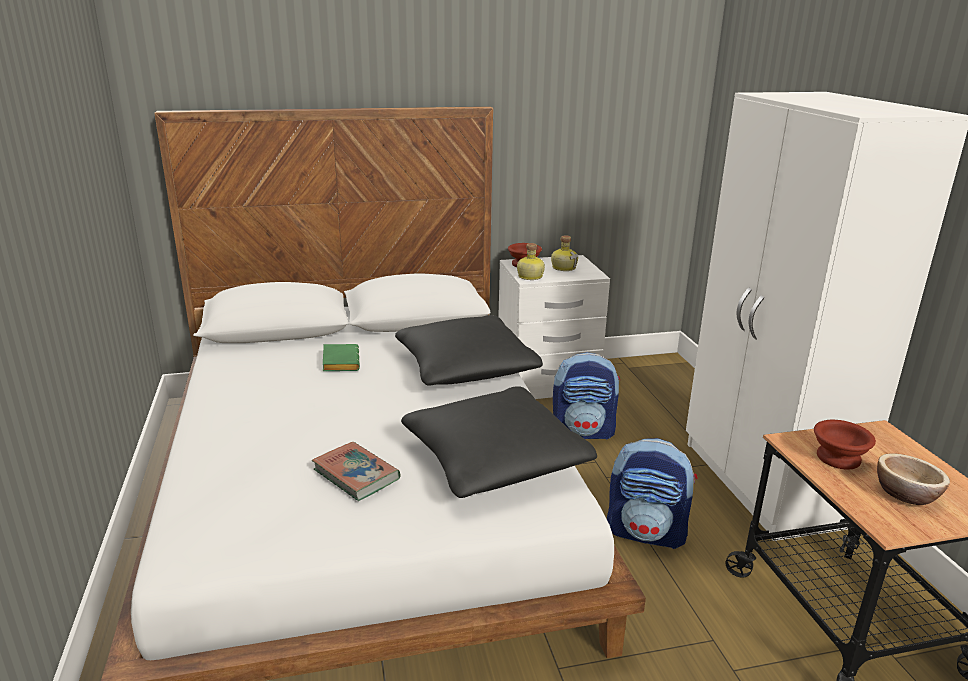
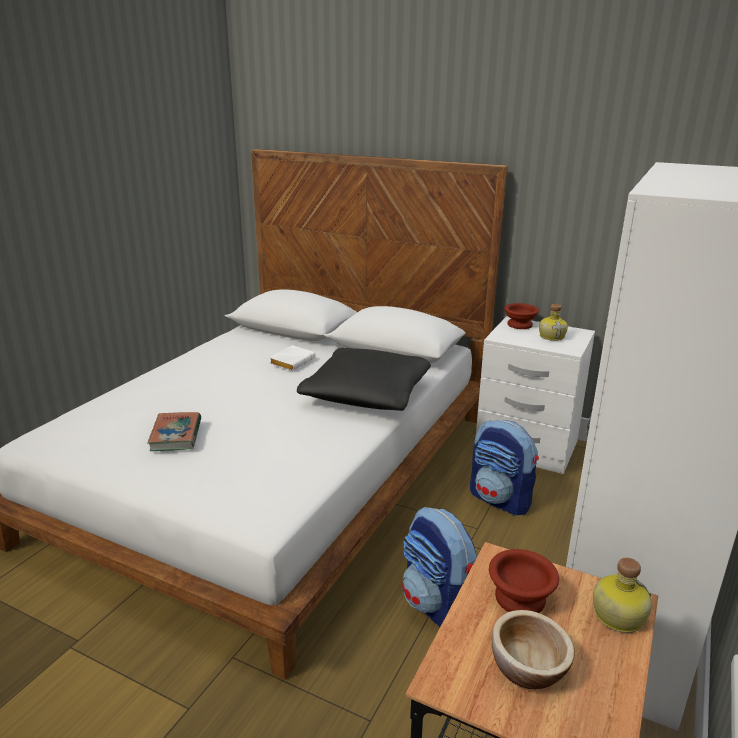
camera: 40 degrees right, 0 degrees up
green book [323,344,360,371] -> white book [269,345,315,371]
black pillow [401,386,597,498] -> none
bottle [517,243,545,280] -> bottle moved to [593,557,652,633]

